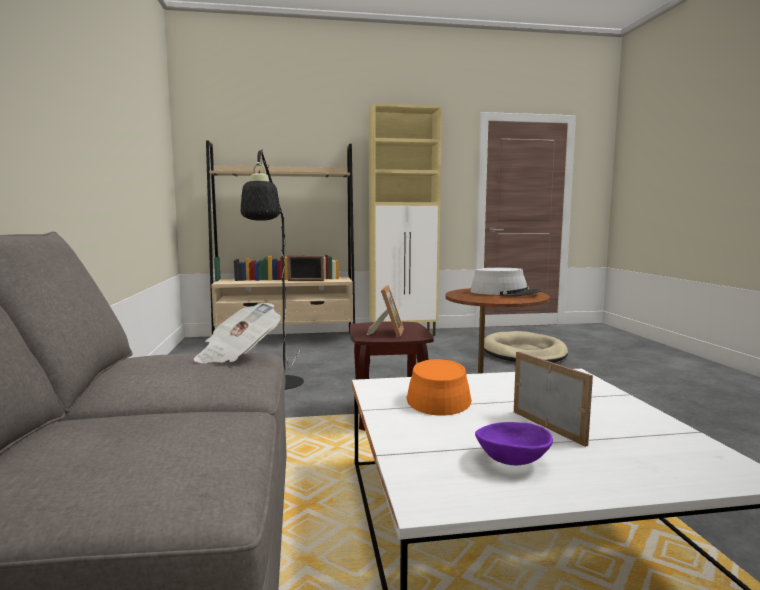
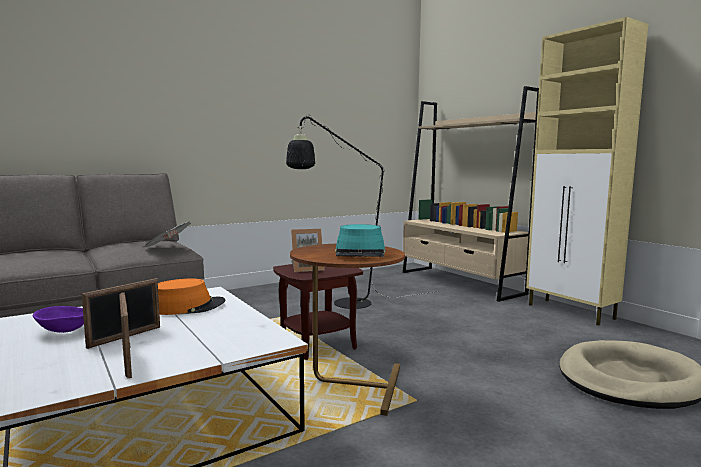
camera: 65 degrees right, 0 degrees up
picture frame [287,255,324,281] -> picture frame moved to [119,292,132,378]
grey hat [470,268,542,297] -> turquoise hat [335,224,386,257]

